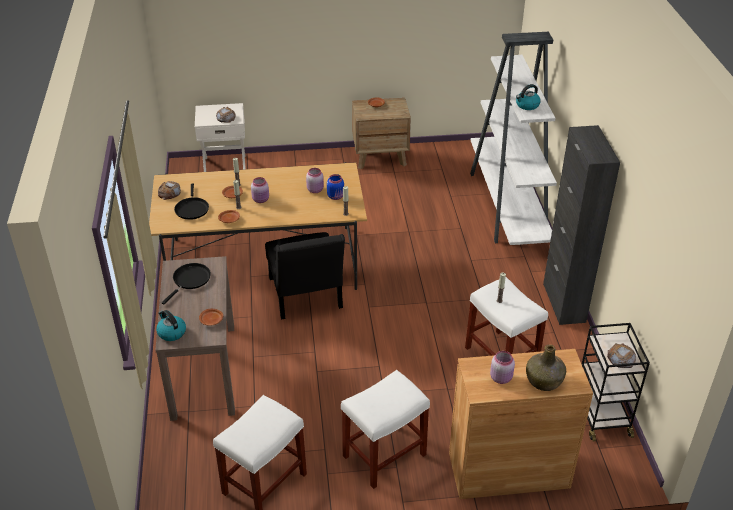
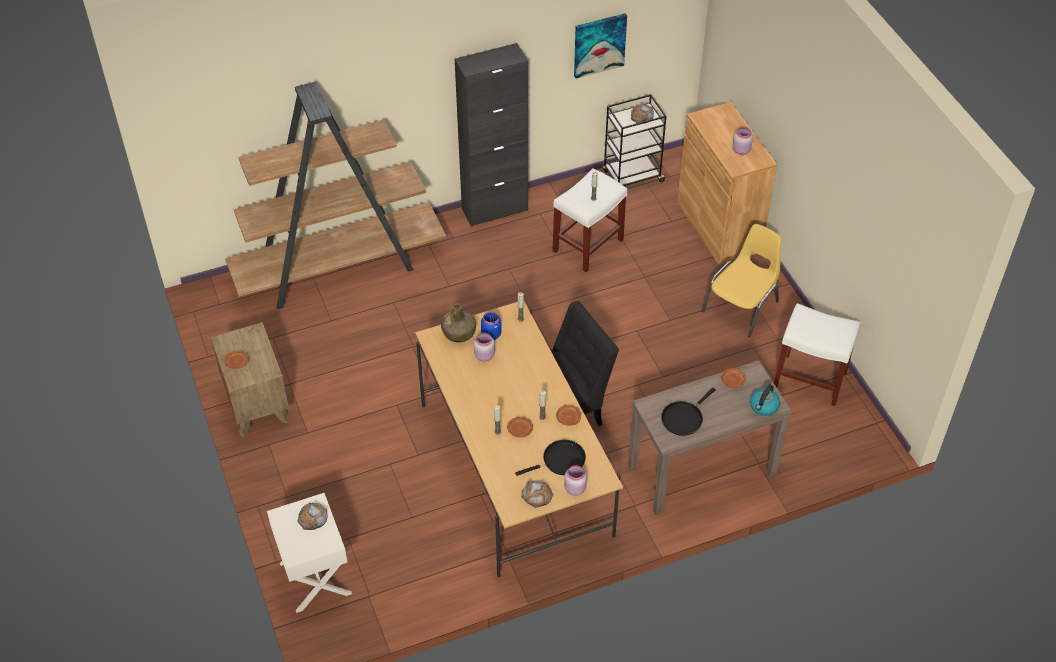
camera: 105 degrees left, 10 degrees up
black frying pan [162,263,211,304] -> black frying pan turned 60 degrees counterclockwise [661,388,715,436]
pink jar [251,177,269,203] -> pink jar moved to [564,465,587,496]
white stool [341,370,430,489] -> yellow chair [702,224,782,337]
white bookcase [470,32,557,245] -> brown bookcase [225,82,446,309]
kettle [516,84,541,110] -> none
green bottle [526,344,566,391] -> green bottle moved to [441,303,476,343]
none -> picture [574,13,627,79]

